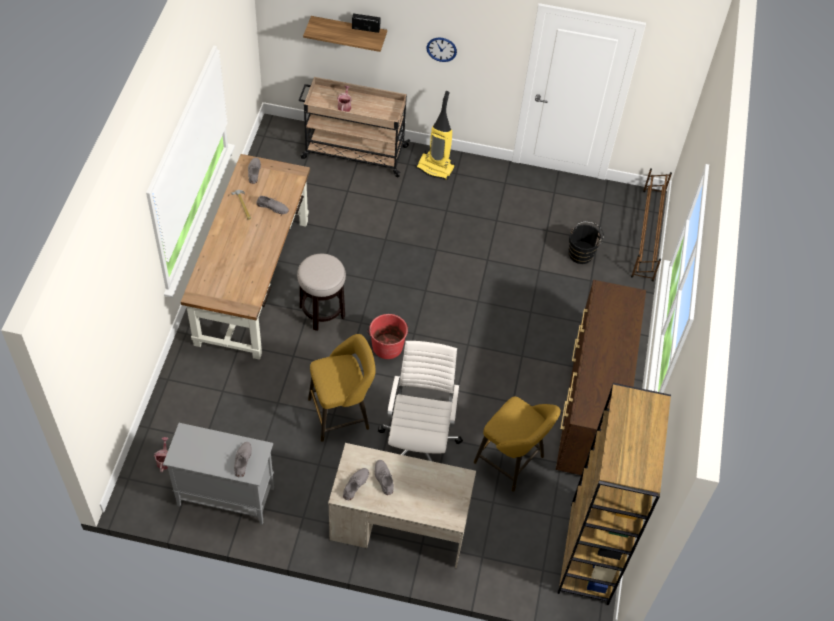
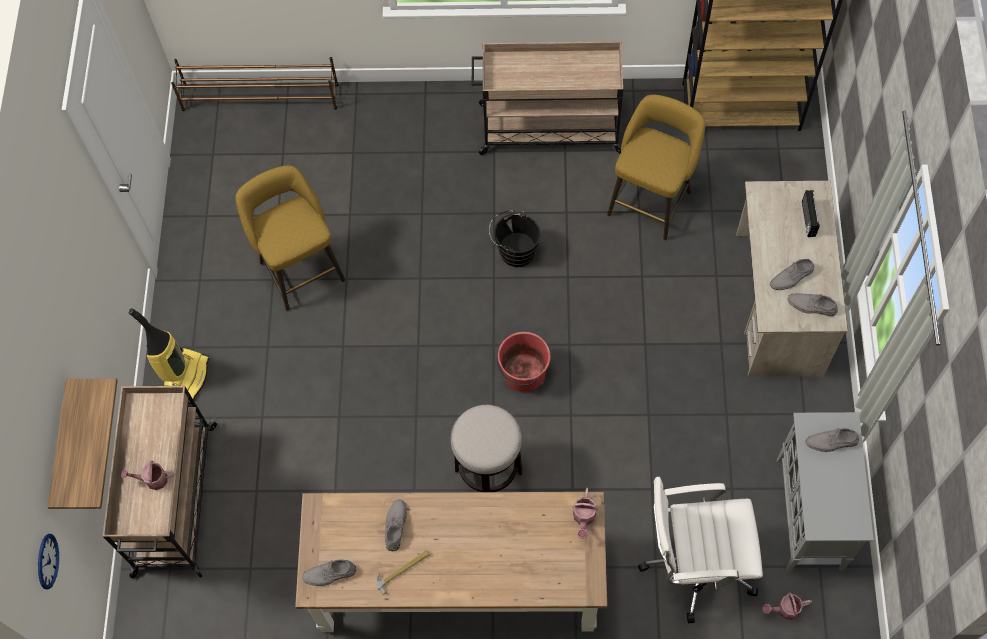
camera: 95 degrees left, 10 degrees up
yellow stool [308,334,376,441] -> yellow stool moved to [236,165,345,311]
radio [352,13,381,33] -> radio moved to [802,190,820,237]
white office chair [378,341,463,461] -> white office chair moved to [638,477,763,623]
wall clock [426,37,457,62] -> wall clock moved to [38,534,59,590]
brown dresser [556,280,646,475] -> beige cart [472,41,624,155]
black bucket [569,222,604,264] -> black bucket moved to [489,211,541,267]
none -> watering can [572,488,598,539]

